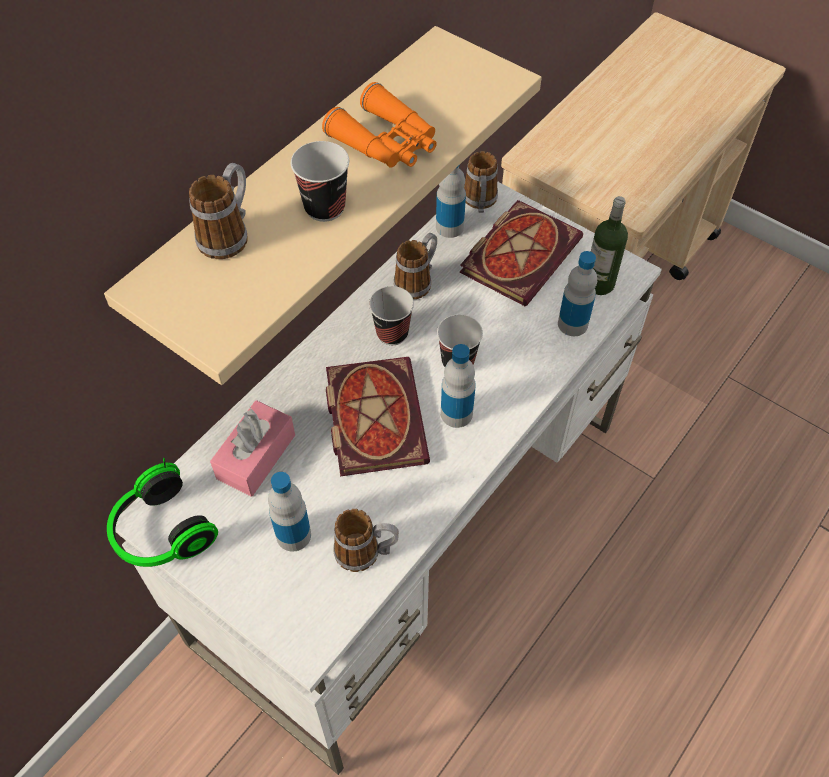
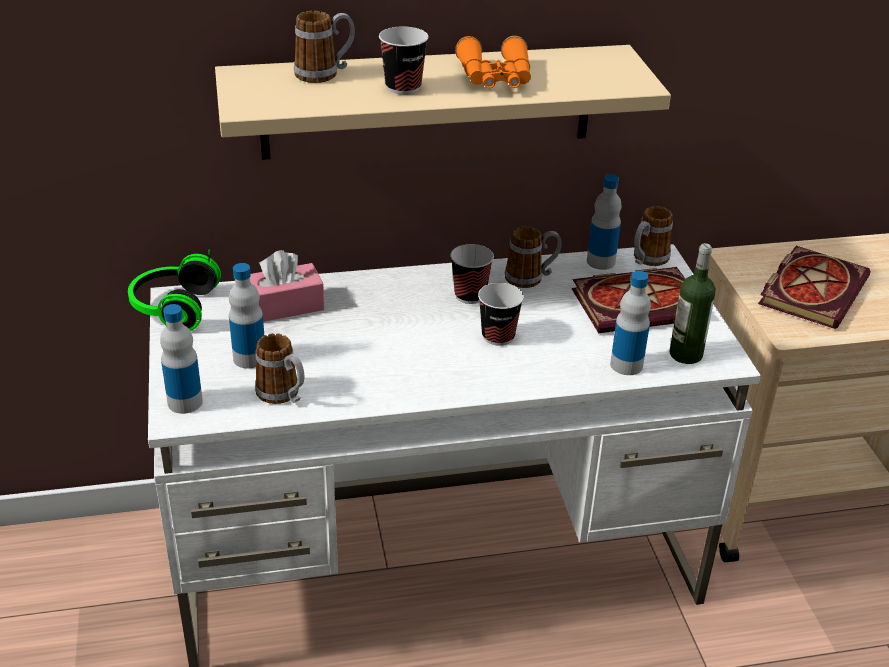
camera: 40 degrees right, 20 degrees down
book [326,357,430,476] -> book moved to [758,246,871,329]
bottle [441,344,476,428] -> bottle moved to [160,304,203,414]

